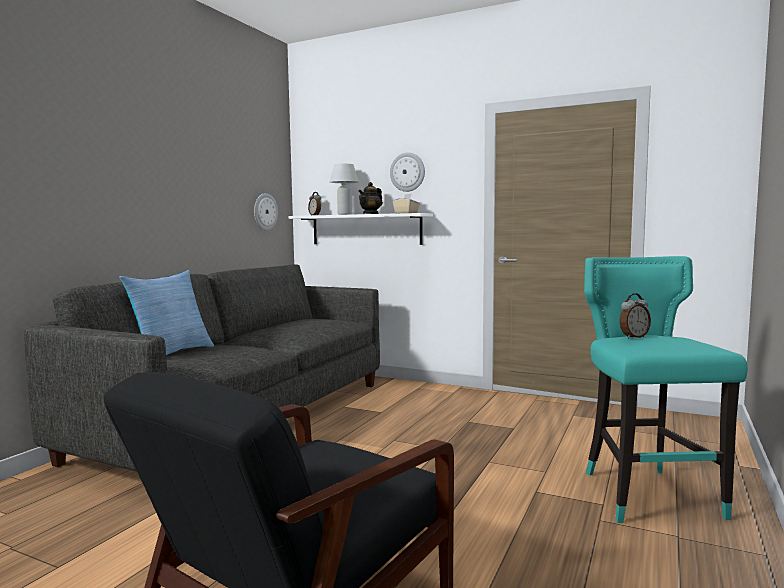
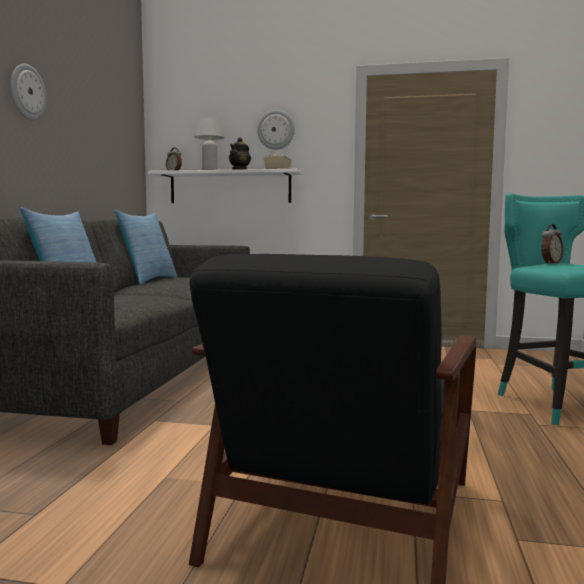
camera: 15 degrees left, 0 degrees up
wall clock [254,193,278,231] -> wall clock moved to [11,64,46,120]
none -> pillow [114,210,178,284]

